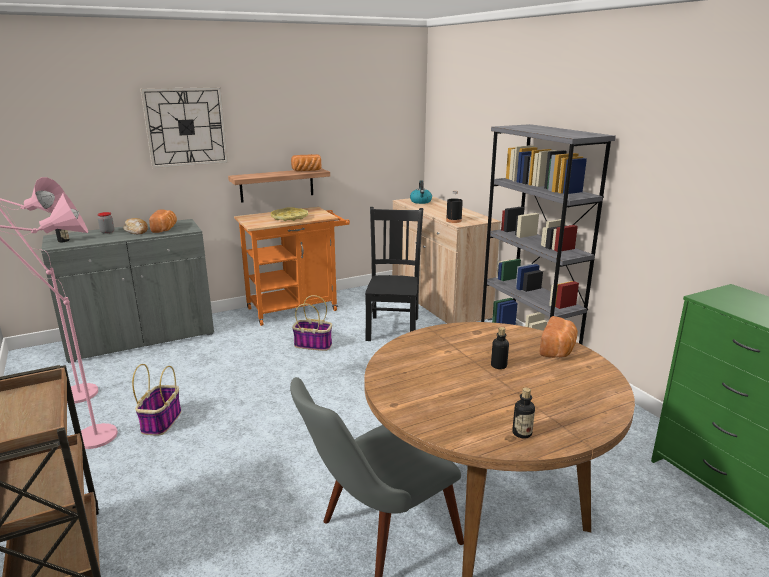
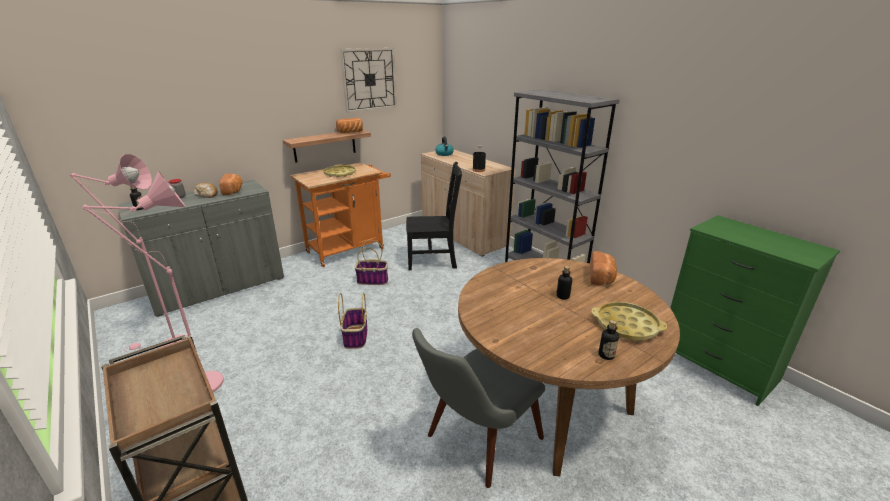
camera: 10 degrees left, 5 degrees up
basket [132,364,181,436] -> basket moved to [338,293,367,349]
wall clock [140,87,228,168] -> wall clock moved to [340,48,397,113]
black chair [365,207,423,341] -> black chair turned 90 degrees clockwise [406,162,462,270]
none -> yellow tray [591,302,667,340]

